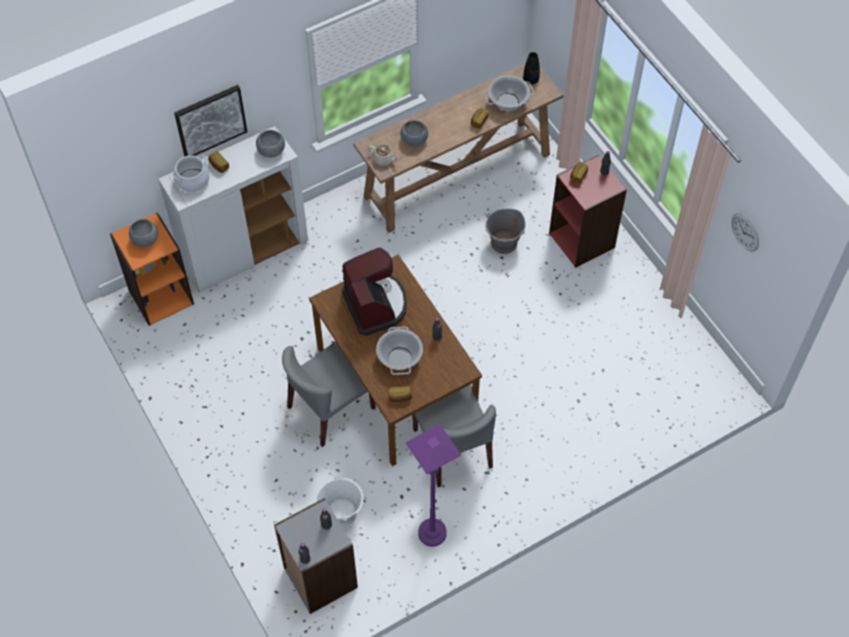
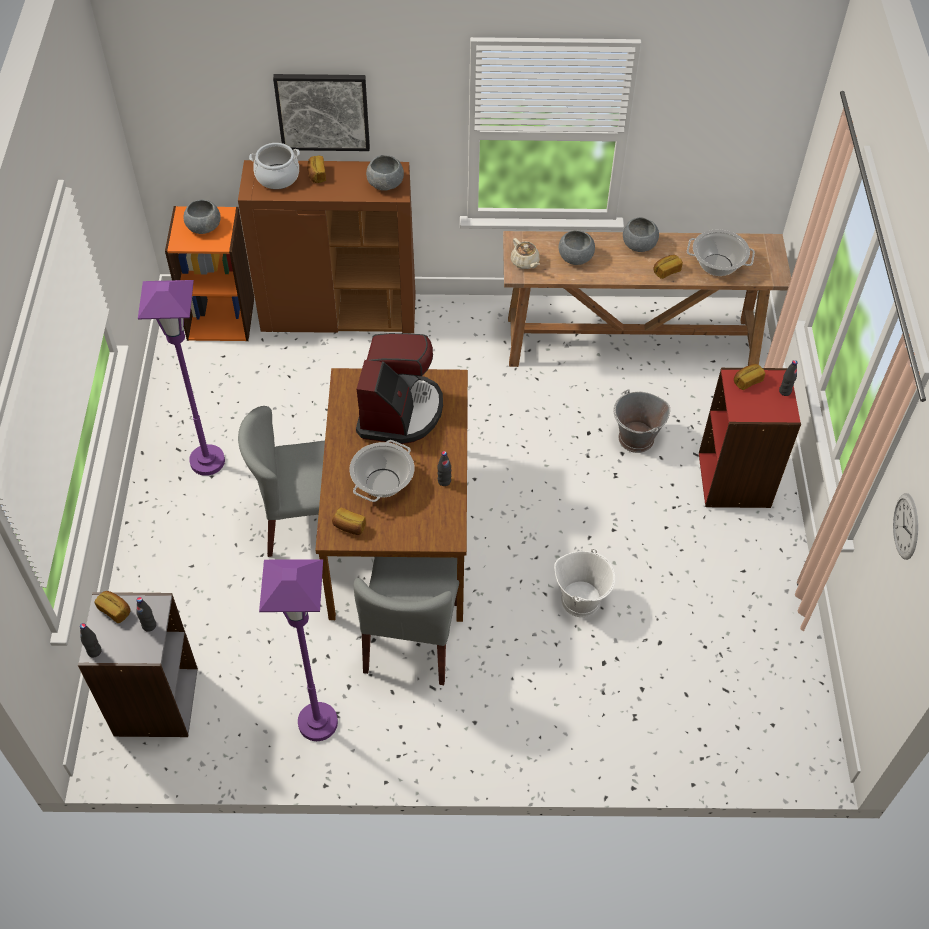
camera: 30 degrees right, 5 degrees down
white cabinet [158,126,308,293] -> brown cabinet [238,160,416,333]
white bucket [315,476,363,527] -> white bucket moved to [554,549,615,617]
black vase [523,52,540,85] -> none
none -> bread [94,591,131,623]
none -> purple floor lamp [138,280,225,476]
none -> grey bowl [623,218,659,252]

